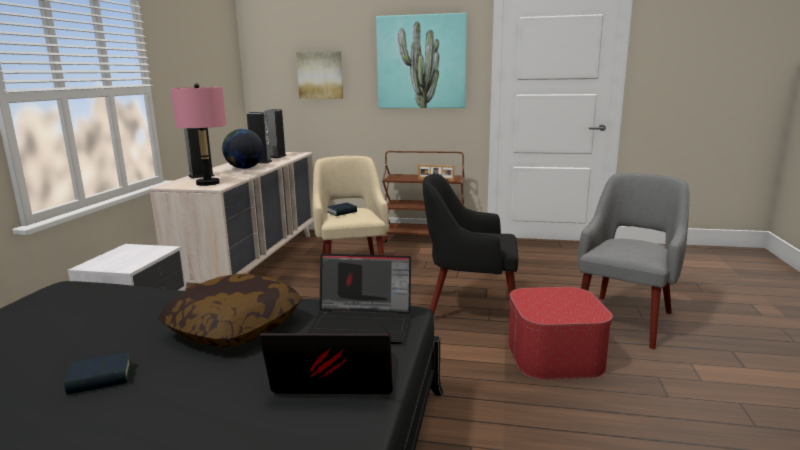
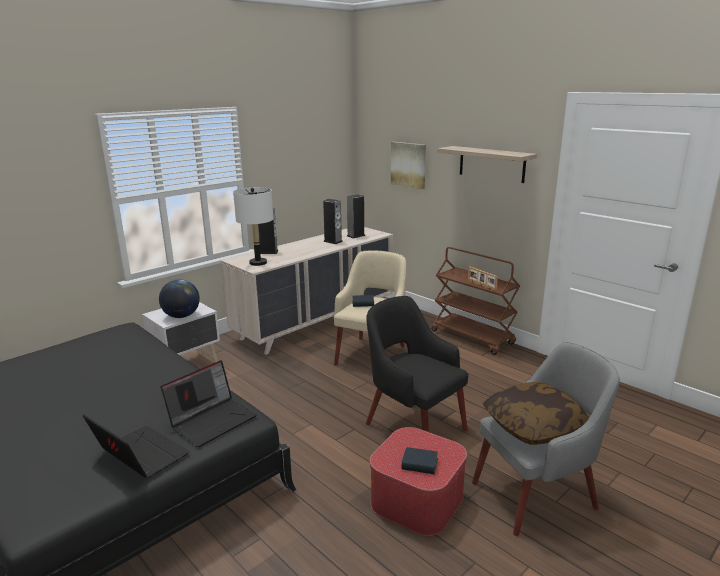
camera: 35 degrees right, 5 degrees up
book [64,352,132,395] -> book moved to [401,447,438,474]
pillow [158,273,302,347] -> pillow moved to [483,382,589,445]
pink table lamp [171,83,226,186] -> white table lamp [233,187,273,266]
globe [222,129,264,169] -> globe moved to [159,280,200,318]
laptop [306,254,411,344] -> laptop turned 90 degrees counterclockwise [161,360,257,447]
picture [376,13,467,108] -> shelf [437,146,537,183]

